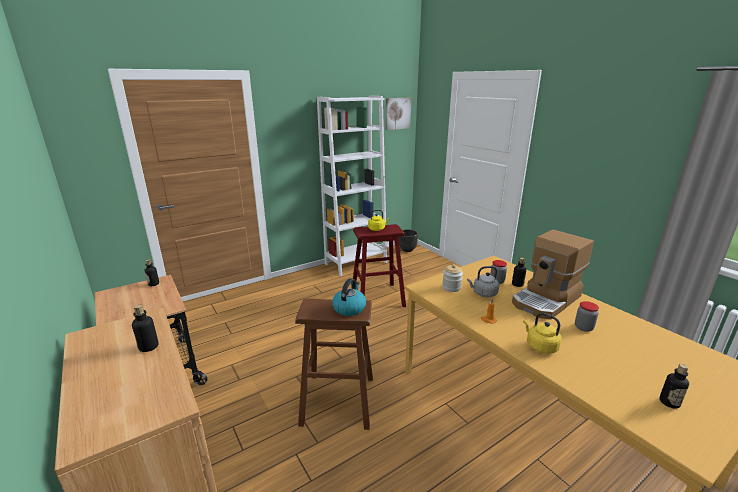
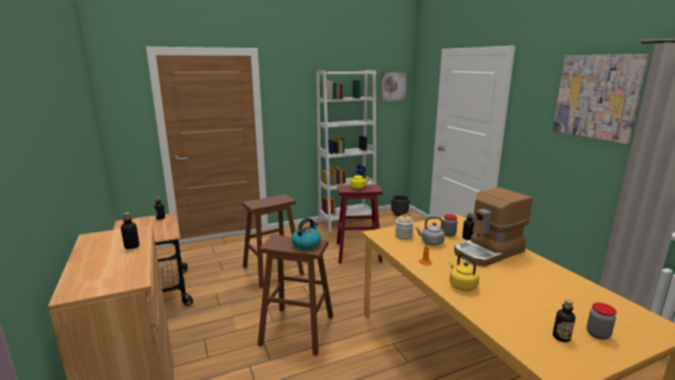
camera: 10 degrees right, 5 degrees down
jar [575,301,599,332] -> jar moved to [587,303,617,340]
none -> brown stool [242,194,304,288]
none -> picture [552,54,650,144]

